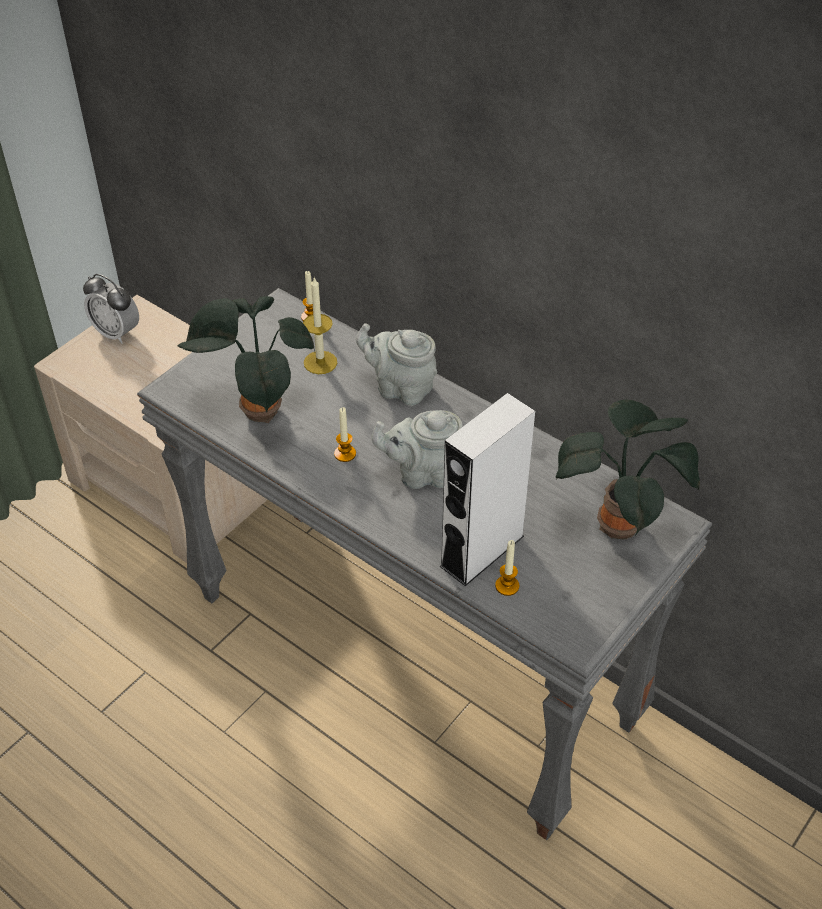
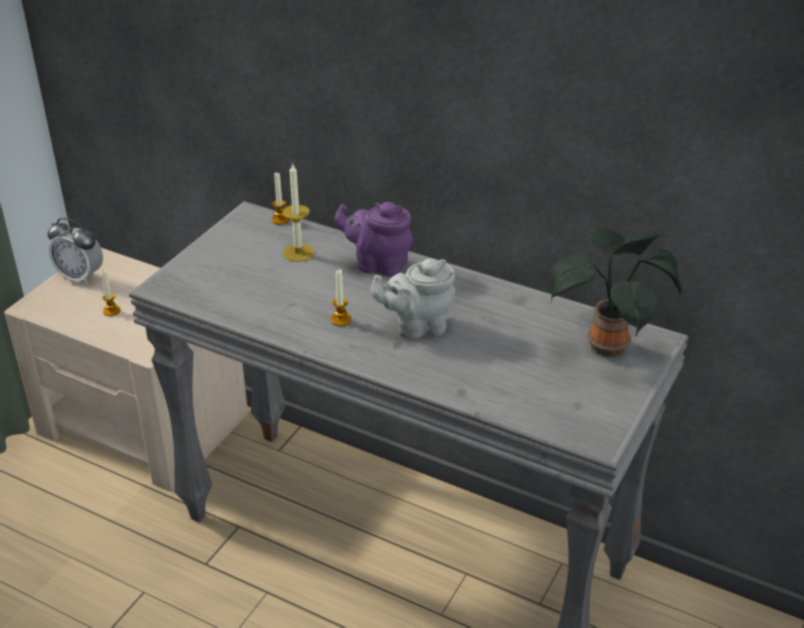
camera: 10 degrees left, 10 degrees down
potted plant [178,296,315,423] -> none
grey teapot [356,323,437,406] -> purple teapot [334,202,414,277]
white speaker [439,393,535,586] -> none
candle [495,540,520,596] -> candle moved to [102,270,120,316]

